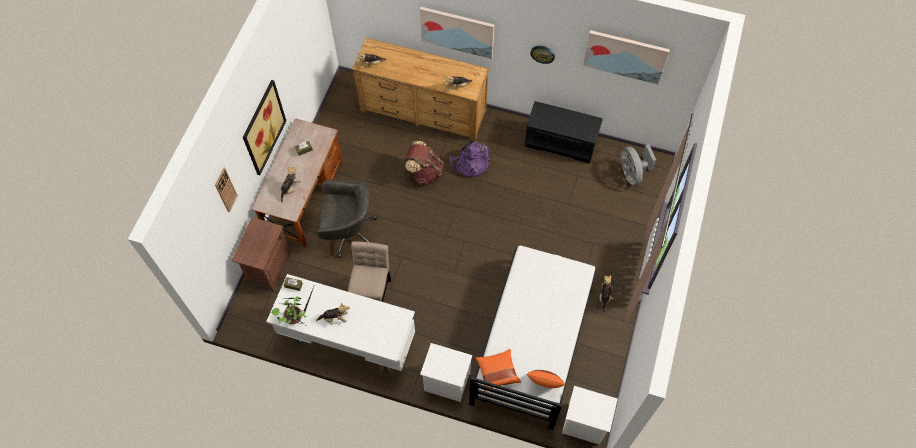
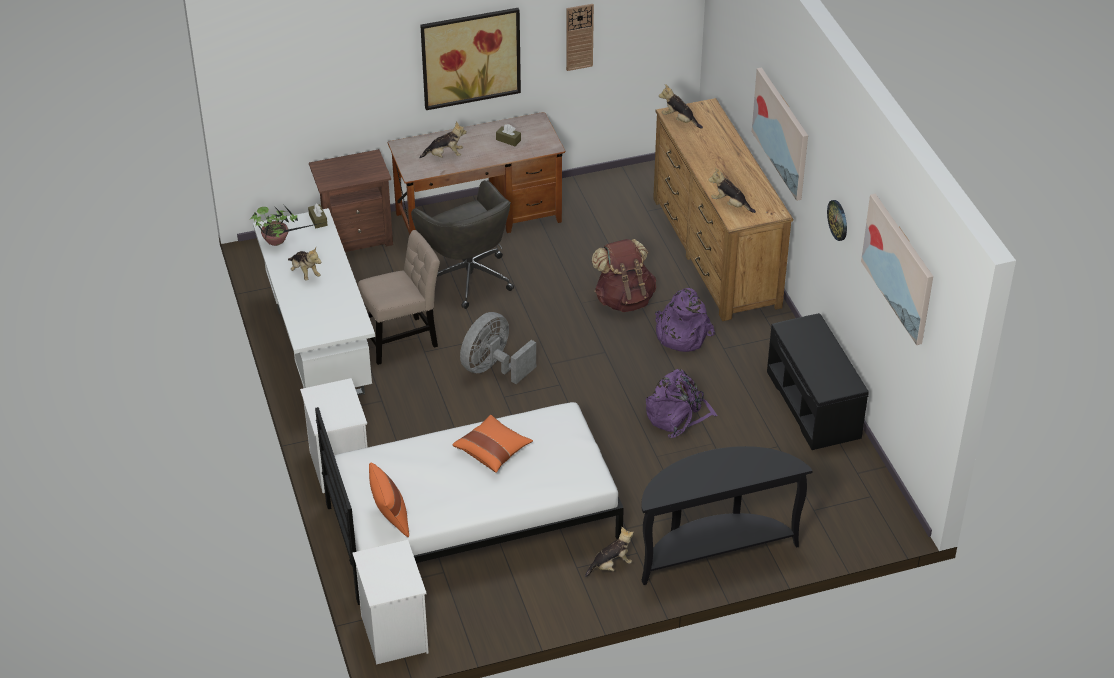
camera: 55 degrees right, 20 degrees down
wall clock [215,168,238,212] -> wall clock moved to [566,4,594,71]
orange pillow [476,349,521,392] -> orange pillow moved to [452,415,533,473]
grey fan [621,144,656,185] -> grey fan moved to [460,312,536,384]
none -> black console table [641,446,812,585]
none -> purple backpack [646,369,718,438]

